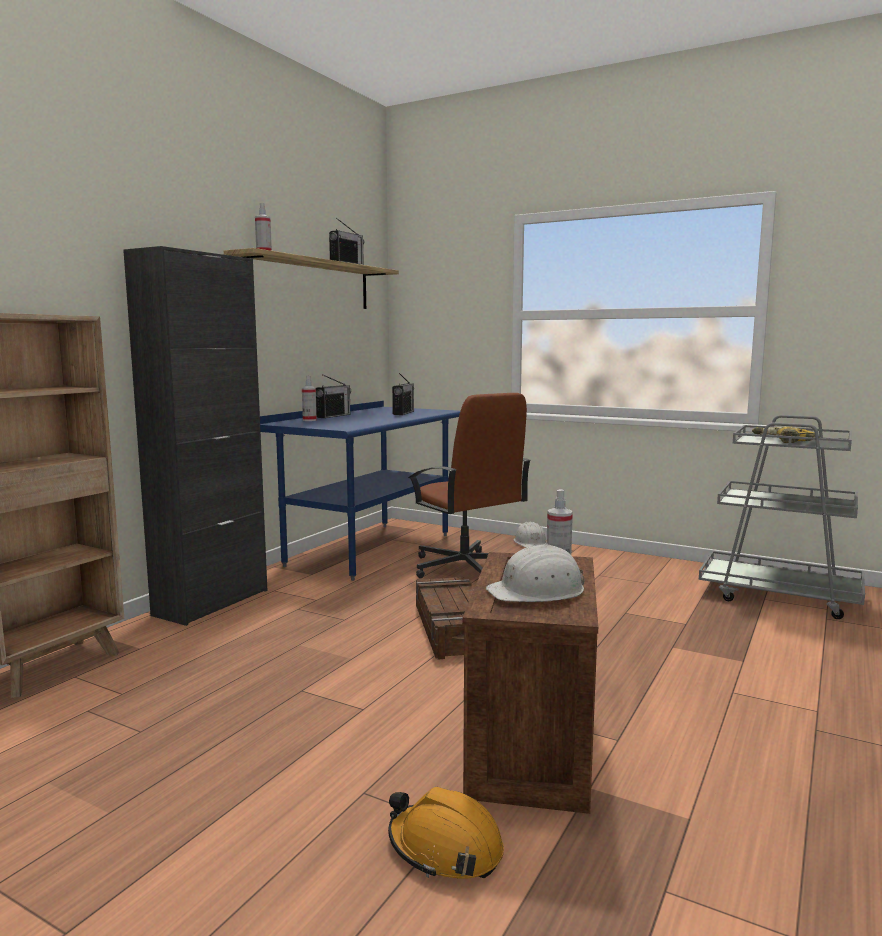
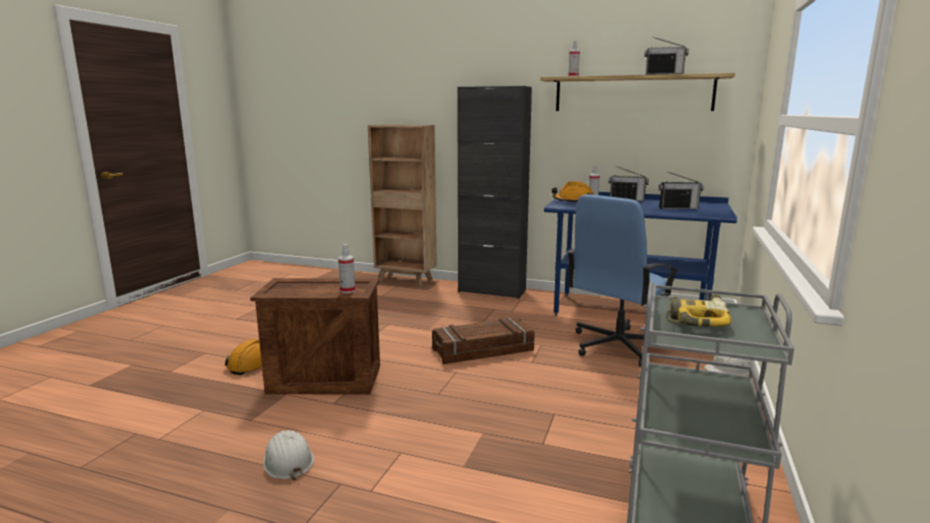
camera: 80 degrees right, 5 degrees up
brown office chair [408,393,531,578] -> blue office chair [567,194,679,367]
white hard hat [486,544,584,602] -> white hard hat moved to [263,430,314,480]
none -> orange hard hat [552,181,594,202]

